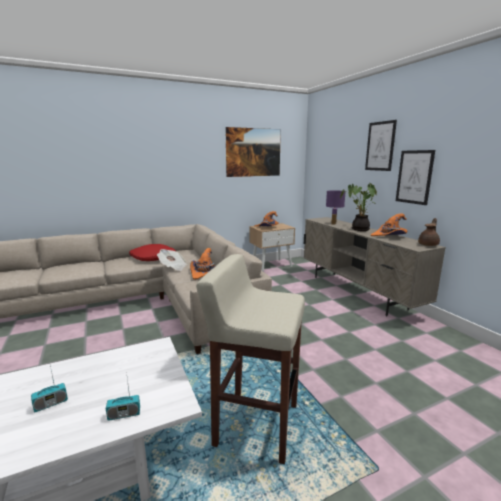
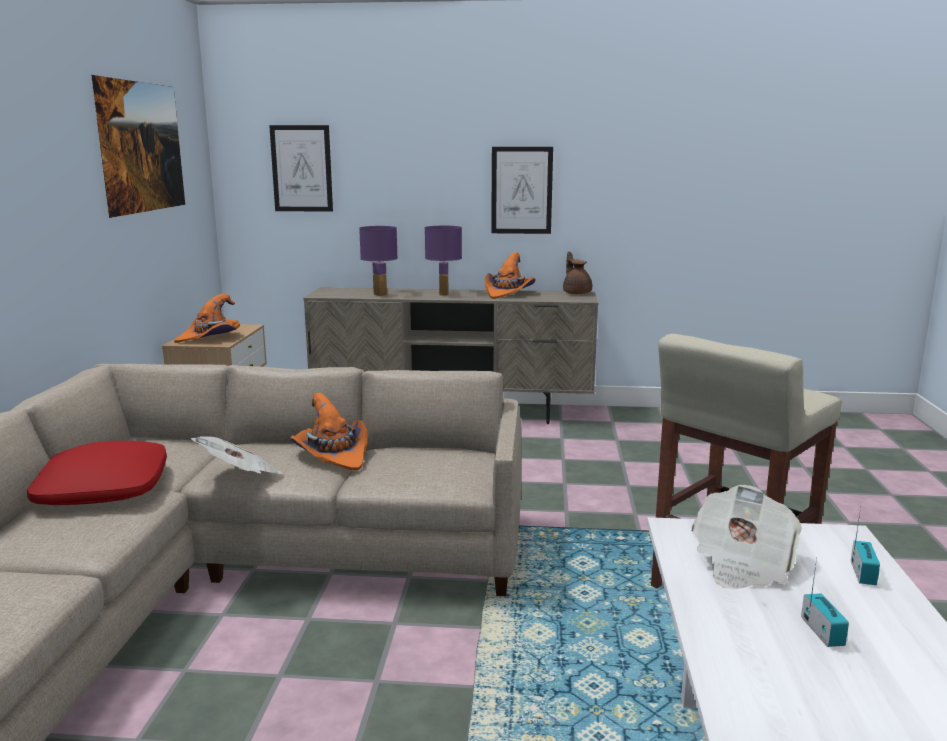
camera: 60 degrees left, 0 degrees up
potted plant [340,183,377,231] -> purple table lamp [425,226,462,296]
picture [365,120,397,171] -> picture moved to [269,125,333,212]
none -> newspaper [691,485,802,589]

